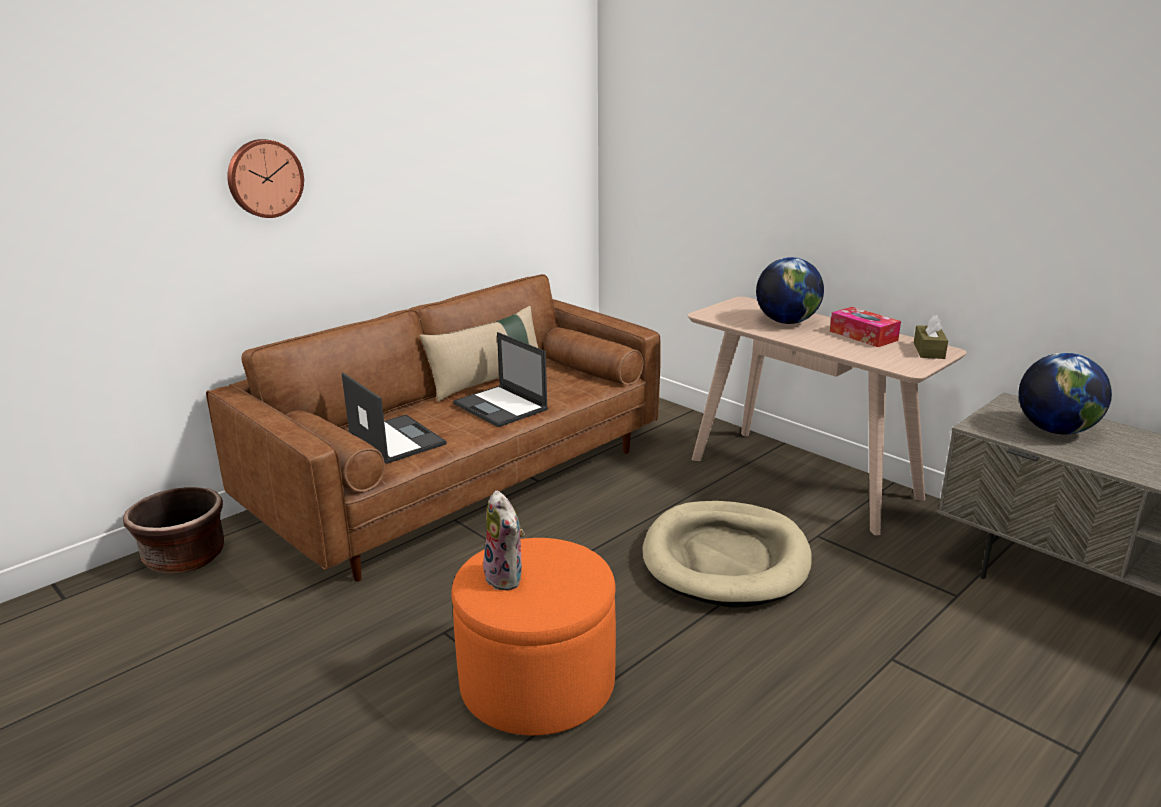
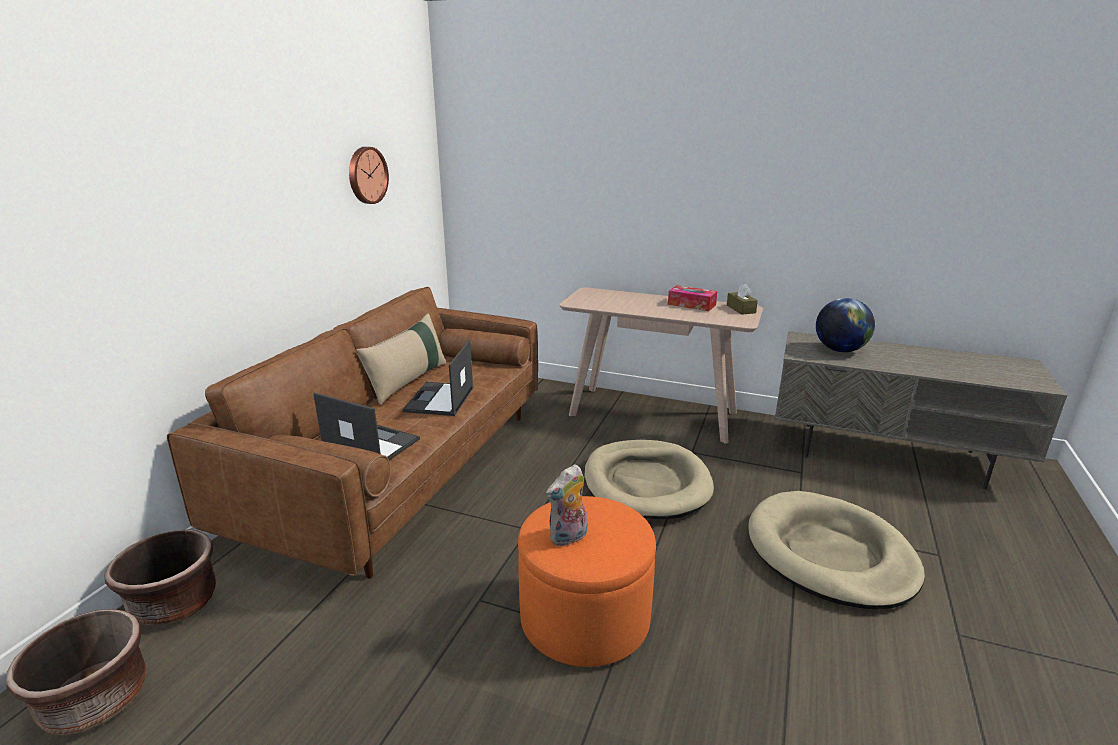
camera: 25 degrees left, 0 degrees up
wall clock [227,139,304,218] -> wall clock moved to [349,147,389,204]
laptop [453,332,548,427] -> laptop turned 75 degrees clockwise [403,340,474,416]
plush toy [483,490,525,590] -> plush toy turned 105 degrees clockwise [546,464,588,546]
globe [756,257,824,324] -> none
none -> brown planter [6,609,146,736]
none -> beige dog bed [748,491,925,609]

